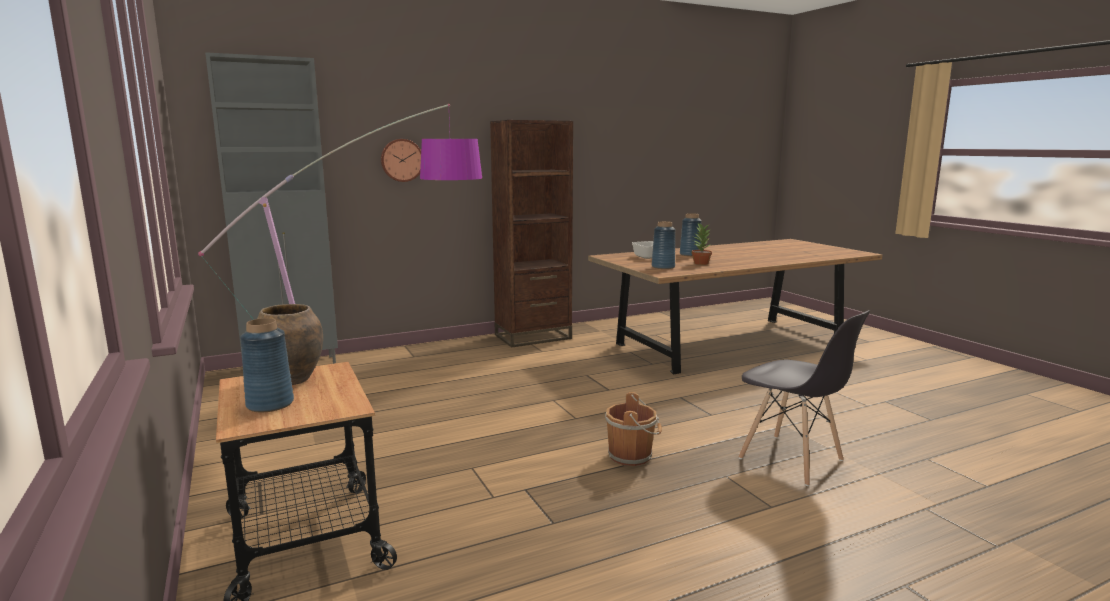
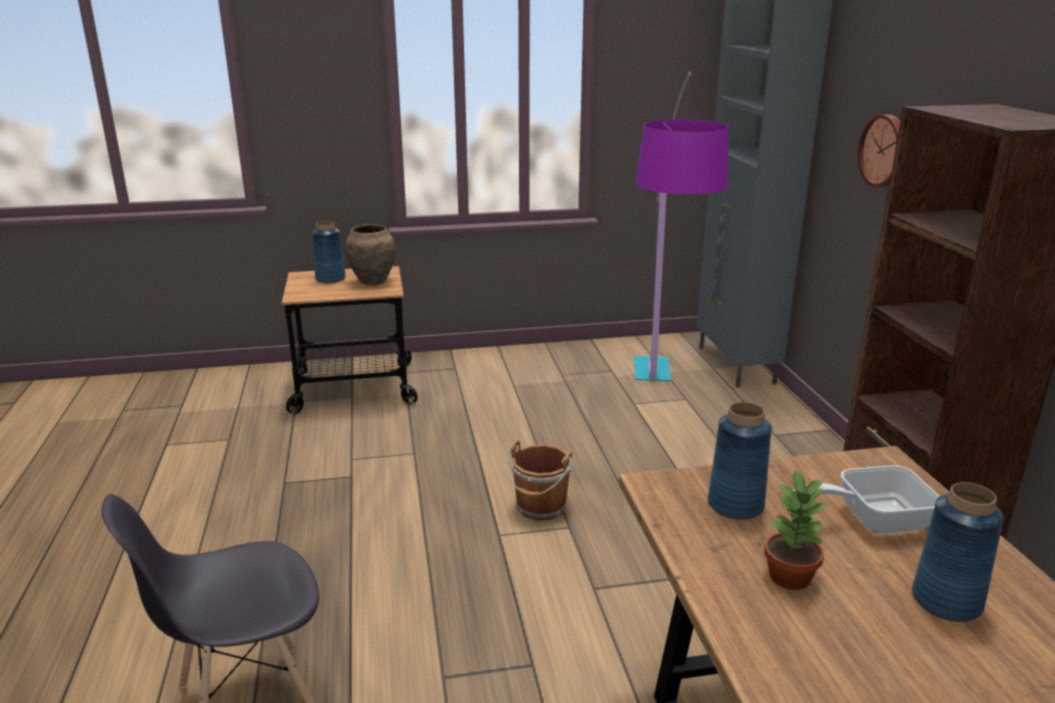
camera: 105 degrees right, 10 degrees up
brown bucket [605,392,662,466] -> brown bucket moved to [507,440,573,520]

